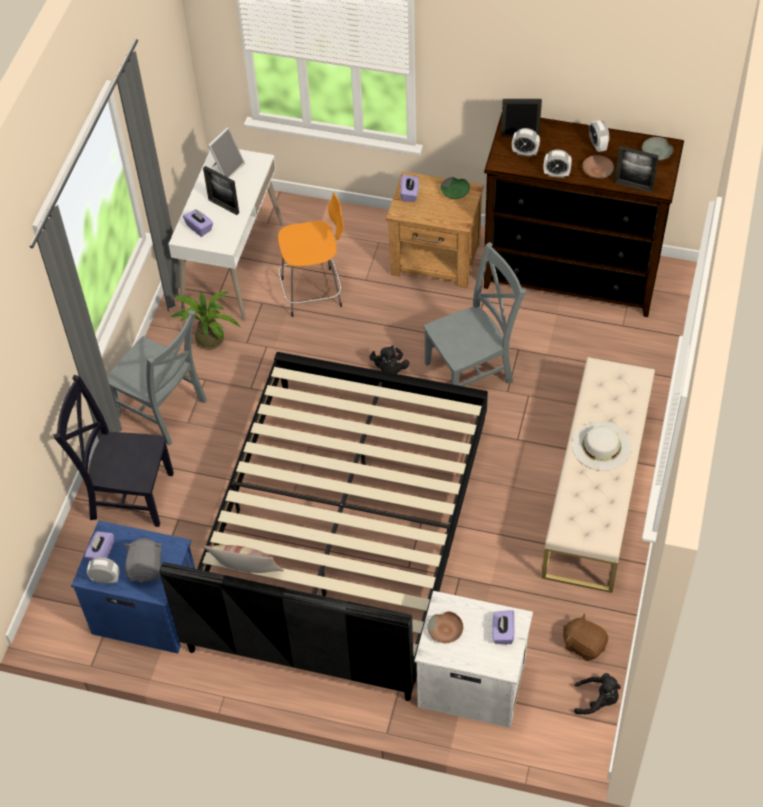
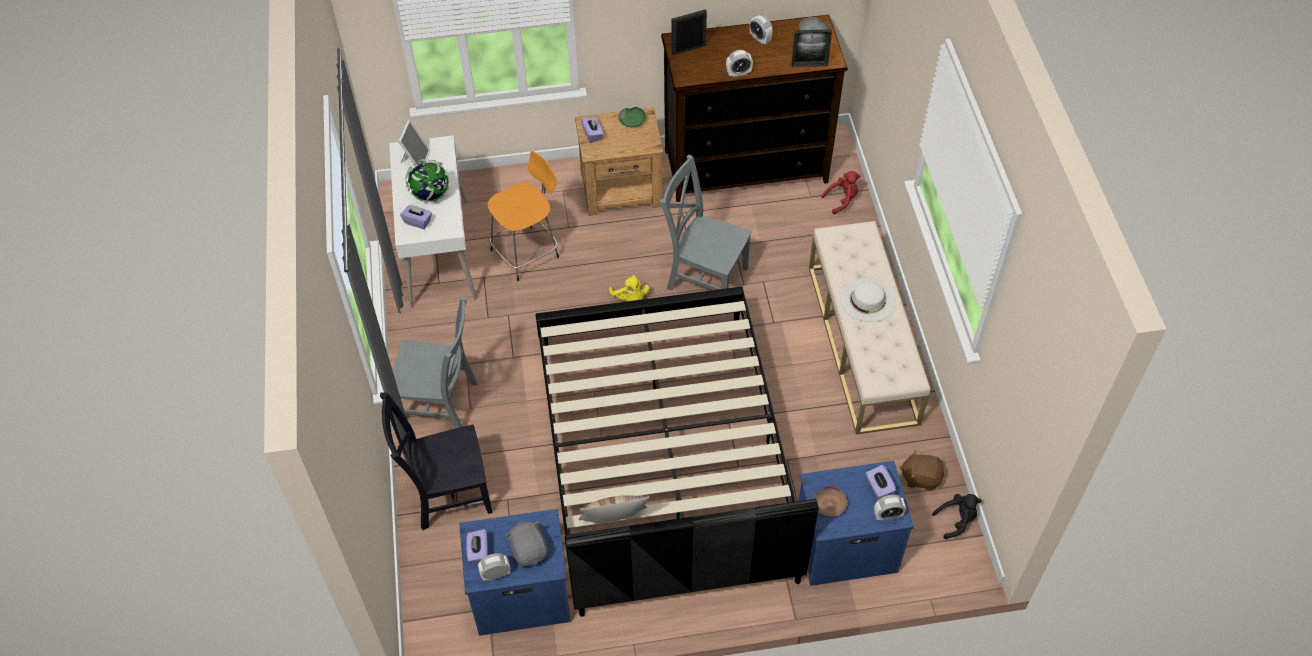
camera: 25 degrees left, 0 degrees up
potted plant [171,292,241,350] -> none
picture frame [203,166,239,215] -> globe [405,159,449,202]
black plush toy [370,345,409,374] -> yellow plush toy [609,275,650,301]
white nightstand [414,591,533,728] -> blue nightstand [799,461,914,586]
grey chair [423,242,526,387] -> grey chair turned 105 degrees counterclockwise [660,154,752,290]
alarm clock [512,128,540,157] -> alarm clock moved to [874,495,906,521]
brown bowl [582,155,614,179] -> none
none -> red plush toy [821,171,861,214]

